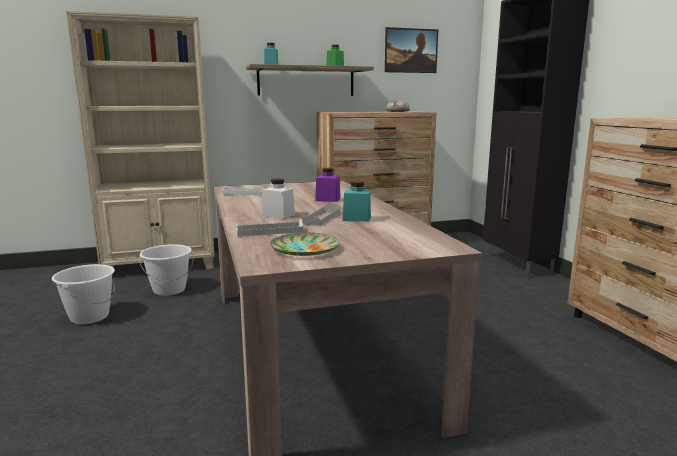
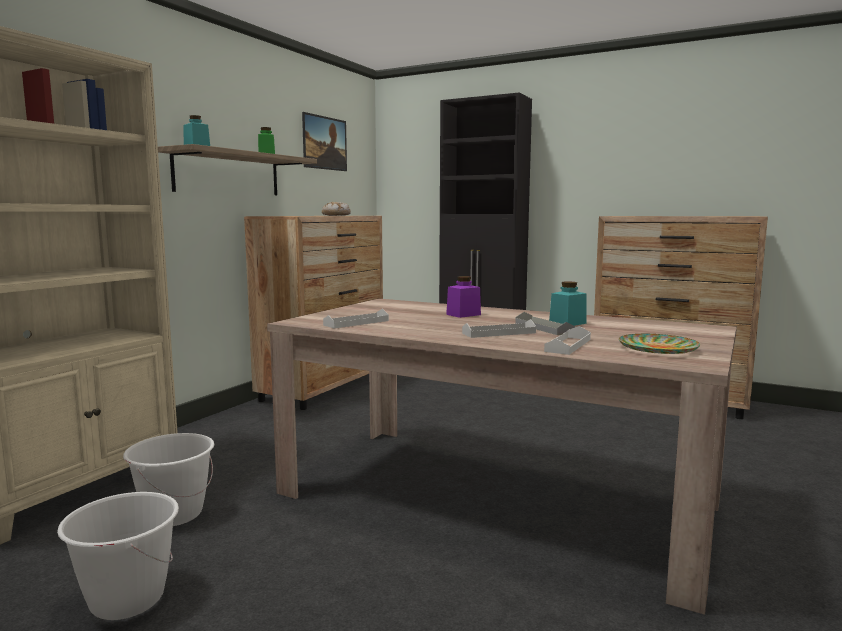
camera: 45 degrees left, 5 degrees down
white jar [262,178,295,219] -> white tray [462,319,536,338]

